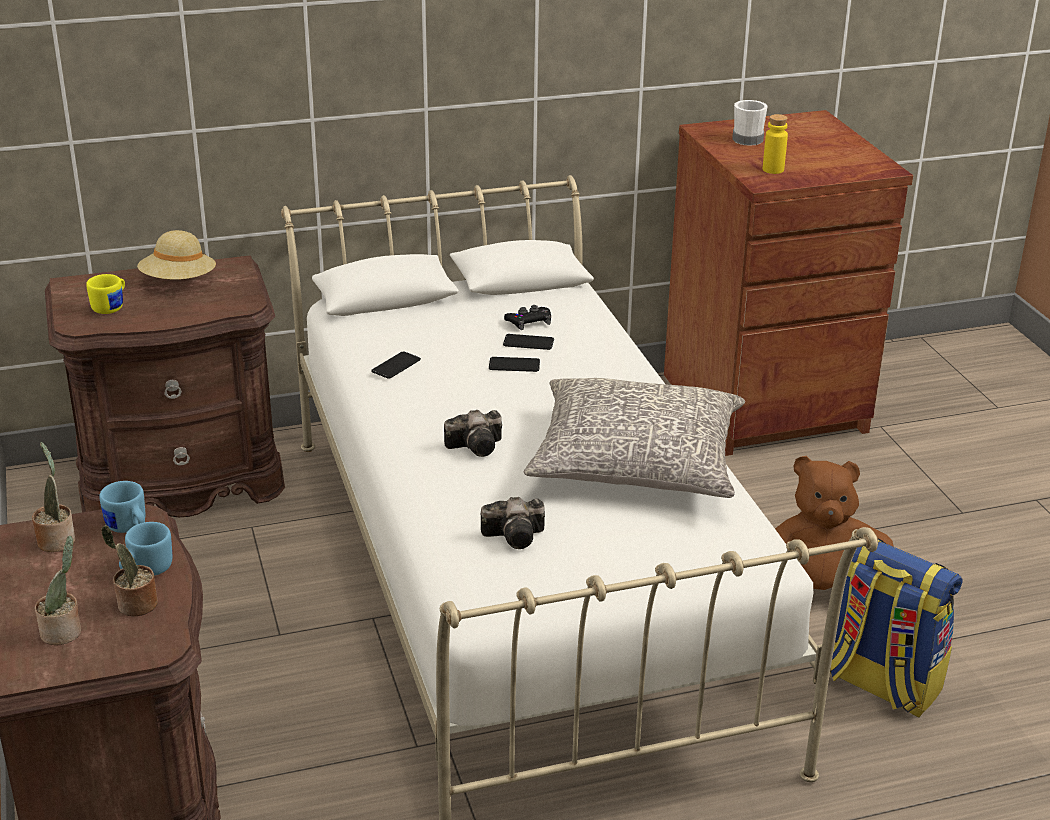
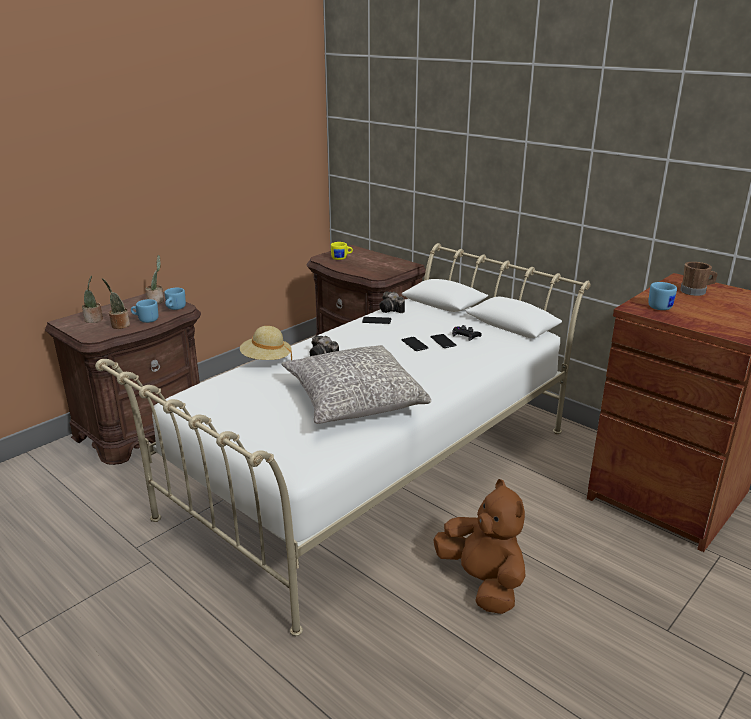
camera: 60 degrees right, 5 degrees down
beige hat [137,230,216,280] -> beige hat moved to [240,326,292,360]
camera [481,497,545,549] -> camera moved to [379,292,405,313]
white mug [732,100,767,146] -> brown mug [680,262,718,296]
yellow bottle [763,114,788,174] -> blue mug [648,282,677,310]
backpack [830,539,963,717] -> none

